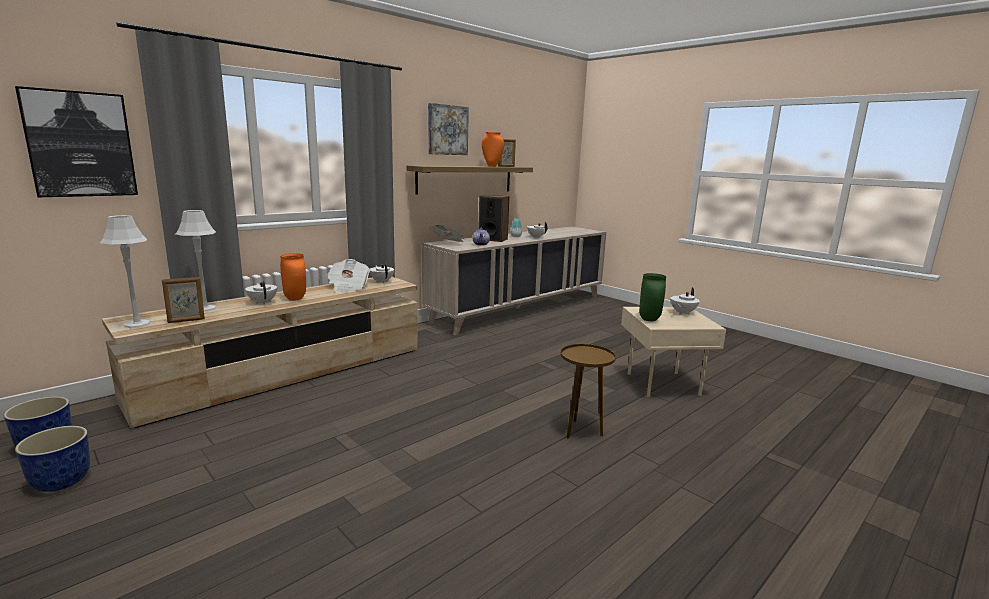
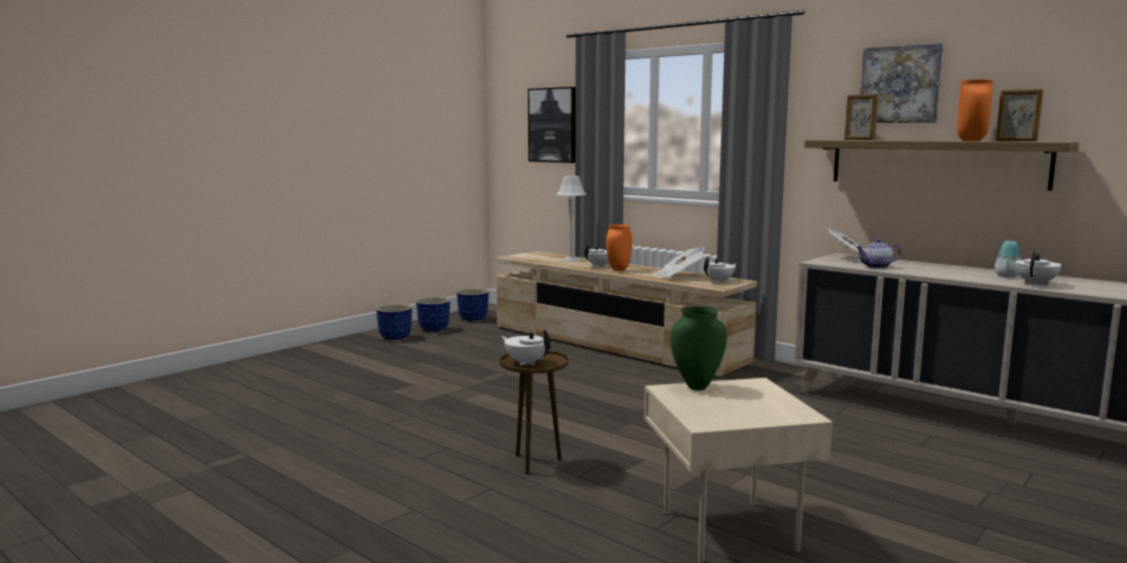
camera: 85 degrees right, 5 degrees down
grey table lamp [100,215,150,328] -> none
picture frame [162,277,205,323] -> picture frame moved to [844,94,879,140]
speaker [478,195,509,242] -> none
white teapot [670,287,699,314] -> white teapot moved to [501,329,551,366]
none -> planter [376,304,412,340]

